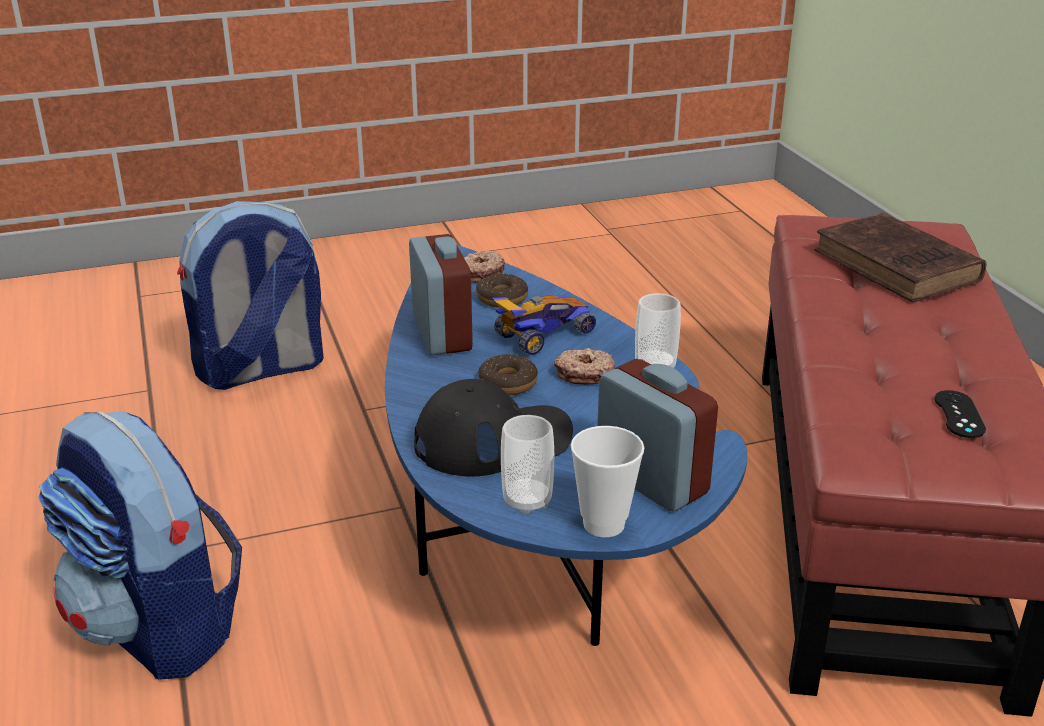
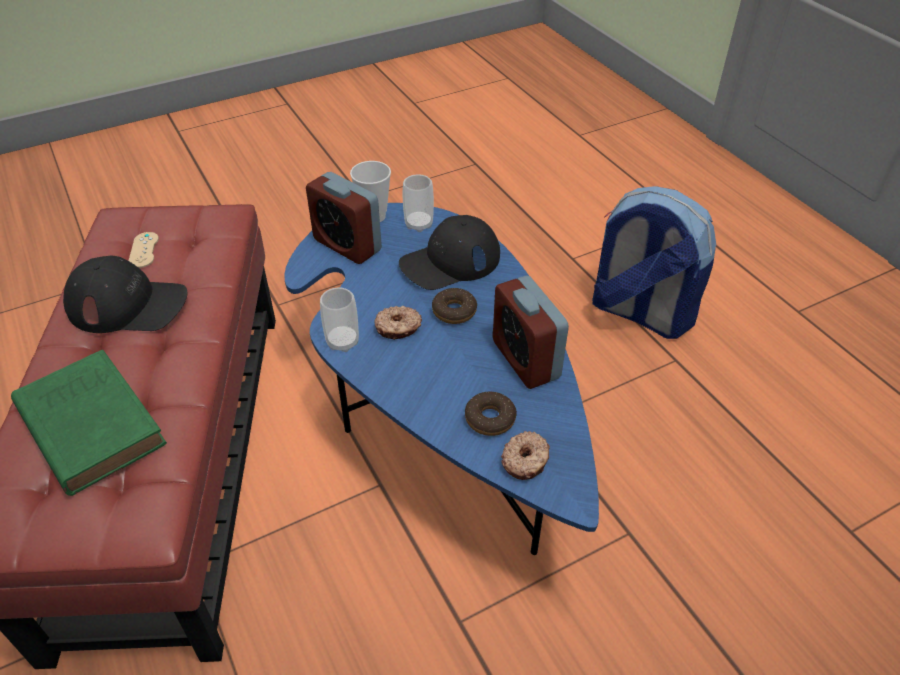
camera: 170 degrees right, 15 degrees up
backpack [177,201,324,390] -> none
toy car [492,294,596,355] -> none
brown book [814,213,986,303] -> green book [11,350,167,496]
black game controller [934,390,986,438] -> beige game controller [129,232,159,268]
none -> black cap [63,256,187,333]

